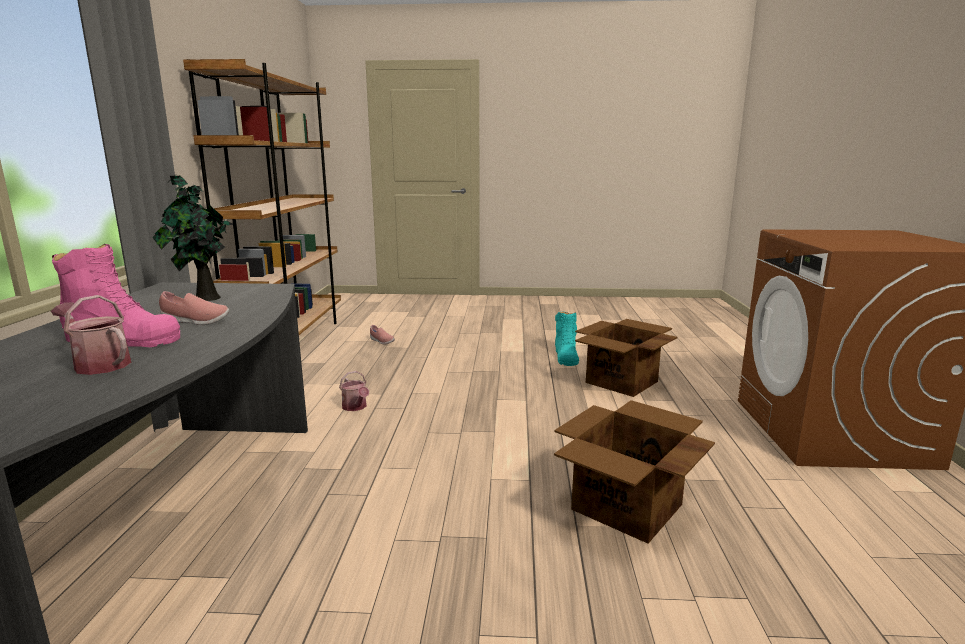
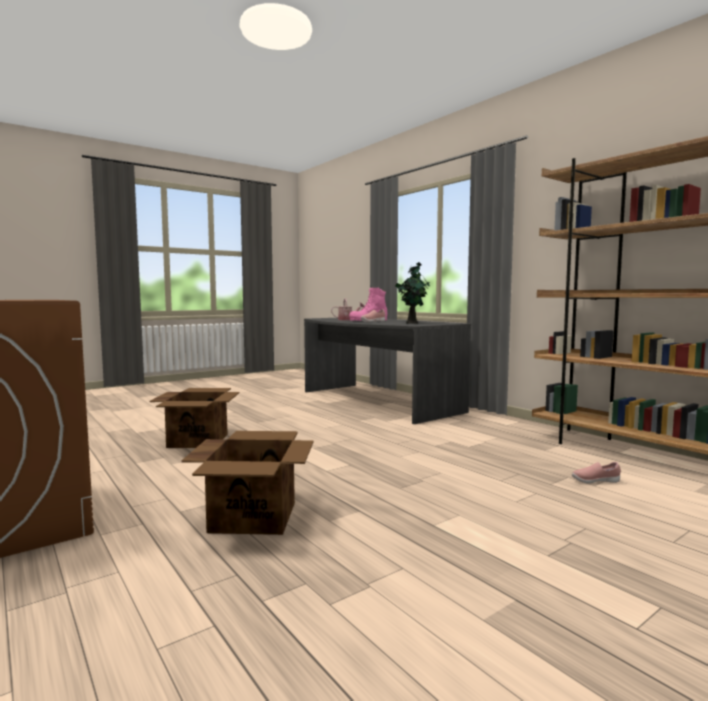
camera: 140 degrees right, 10 degrees down
watering can [339,371,369,411] -> none
turquoise boot [555,312,579,366] -> none

